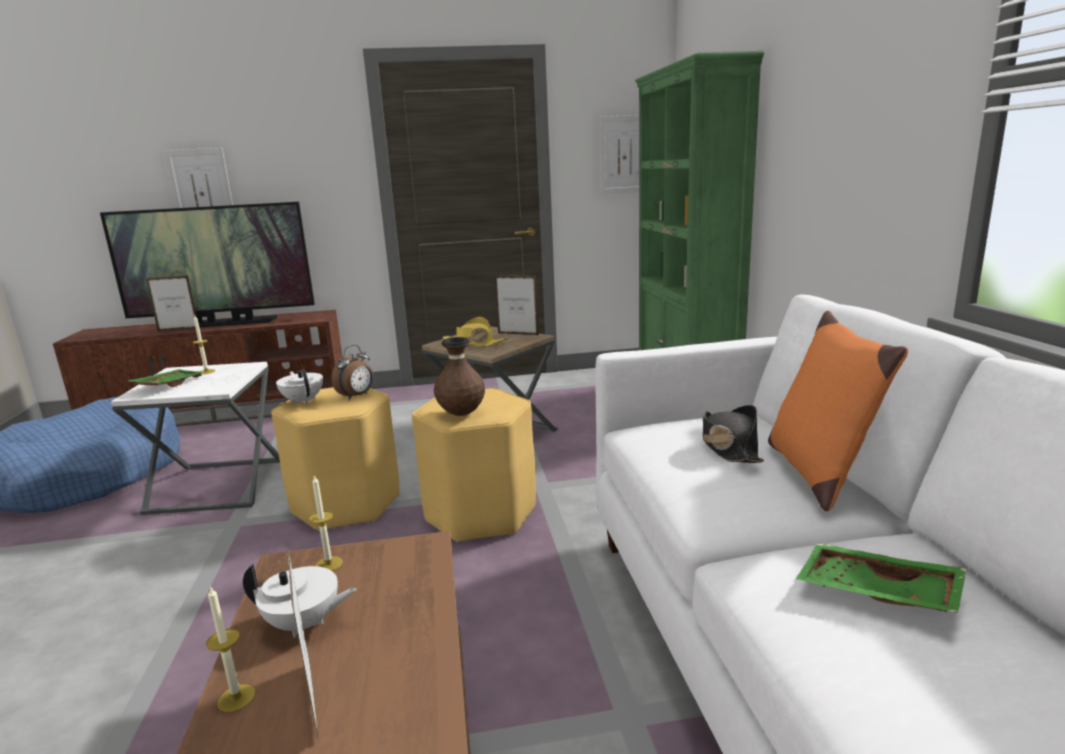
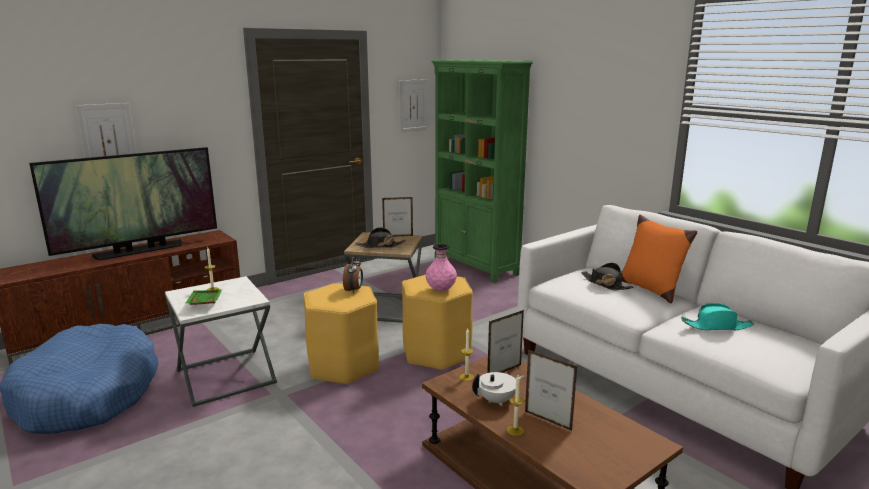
camera: 30 degrees left, 0 degrees up
picture frame [146,275,197,331] -> picture frame moved to [487,310,524,373]
white teapot [276,369,323,404] -> none
brown vase [434,337,485,416] -> pink vase [426,243,457,292]
yellow hat [442,317,509,347] -> black hat [355,227,406,248]
green tray [796,544,967,613] -> turquoise hat [681,303,754,330]

